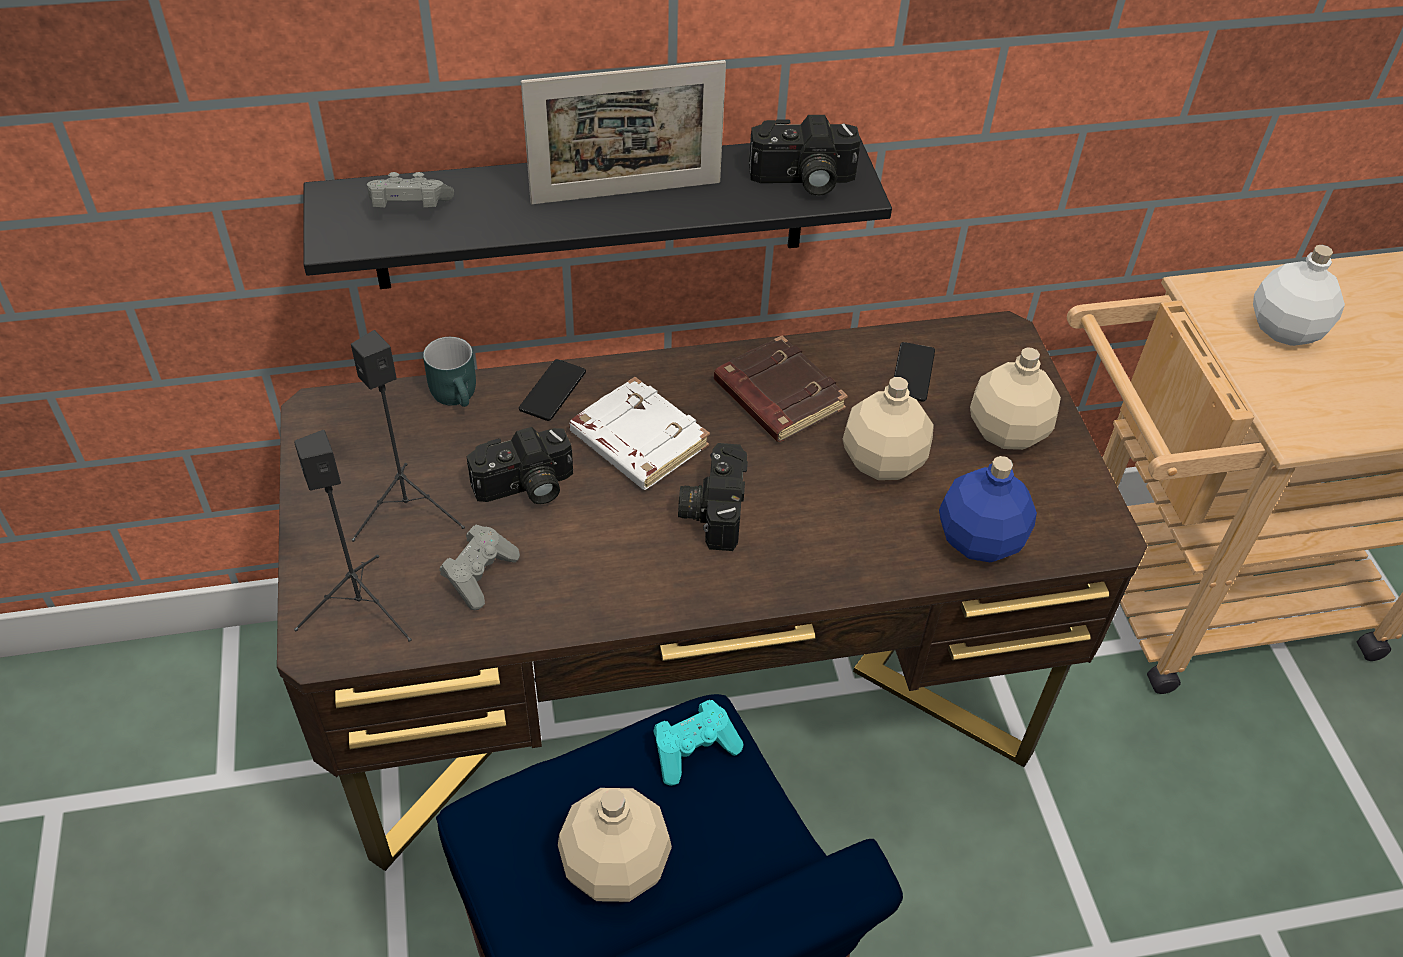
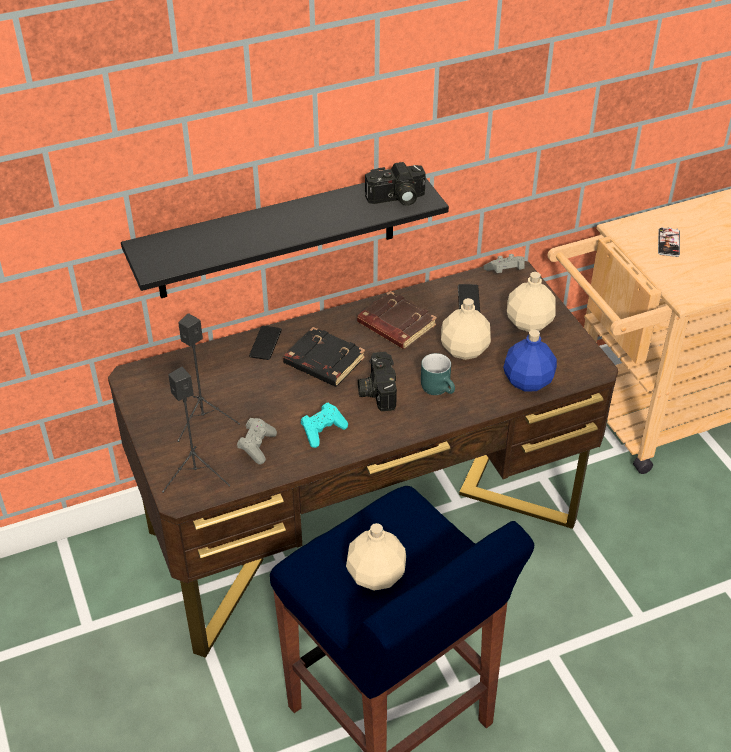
camera: 10 degrees left, 5 degrees down
grey game controller [367,172,454,208] -> grey game controller moved to [483,254,525,273]
turquoise mug [423,337,476,407] -> turquoise mug moved to [421,353,455,395]
camera [467,427,573,504] -> none
picture frame [521,60,726,204] -> none
white book [569,377,710,490] -> black book [283,327,365,387]
turquoise game controller [653,700,744,786] -> turquoise game controller moved to [301,403,348,448]
white bottle [1253,245,1345,346] -> phone [658,227,680,257]

